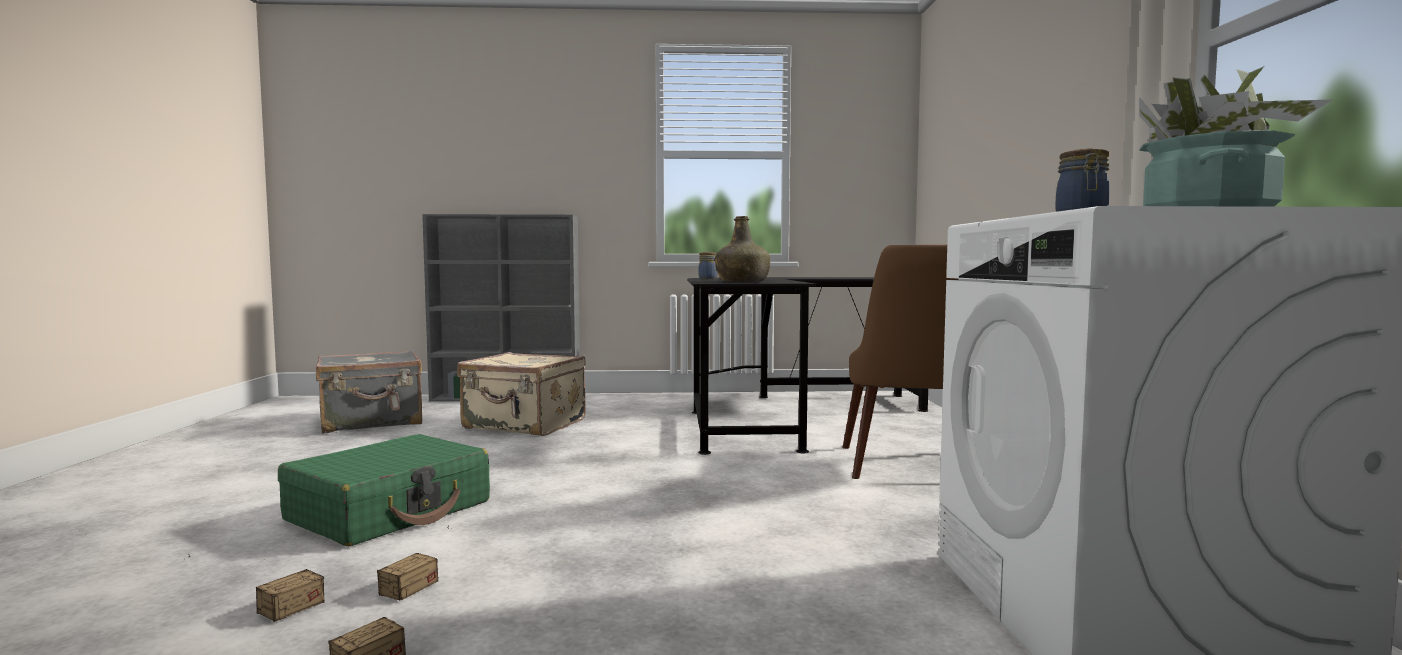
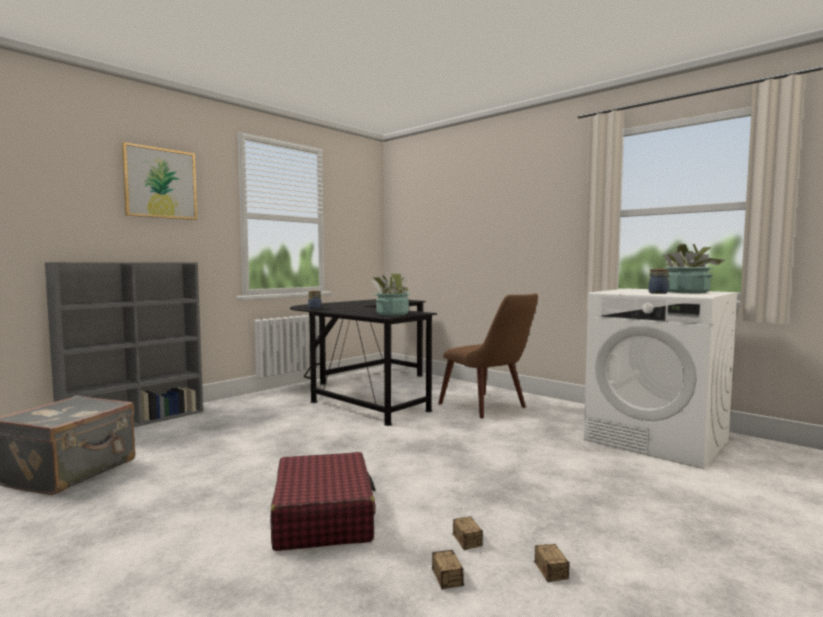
camera: 45 degrees left, 0 degrees up
green suitcase [278,434,490,546] -> red suitcase [271,452,376,551]
beige suitcase [457,352,586,436] -> none
green bottle [715,216,770,282] -> potted plant [371,273,410,316]
none -> picture [122,142,197,220]

